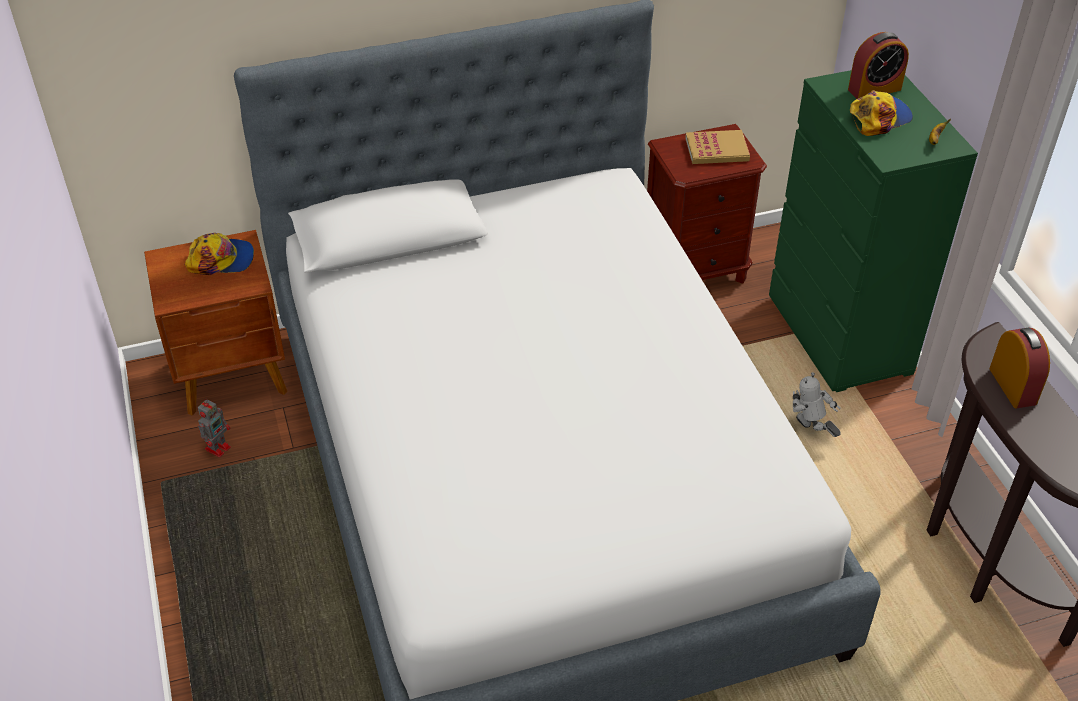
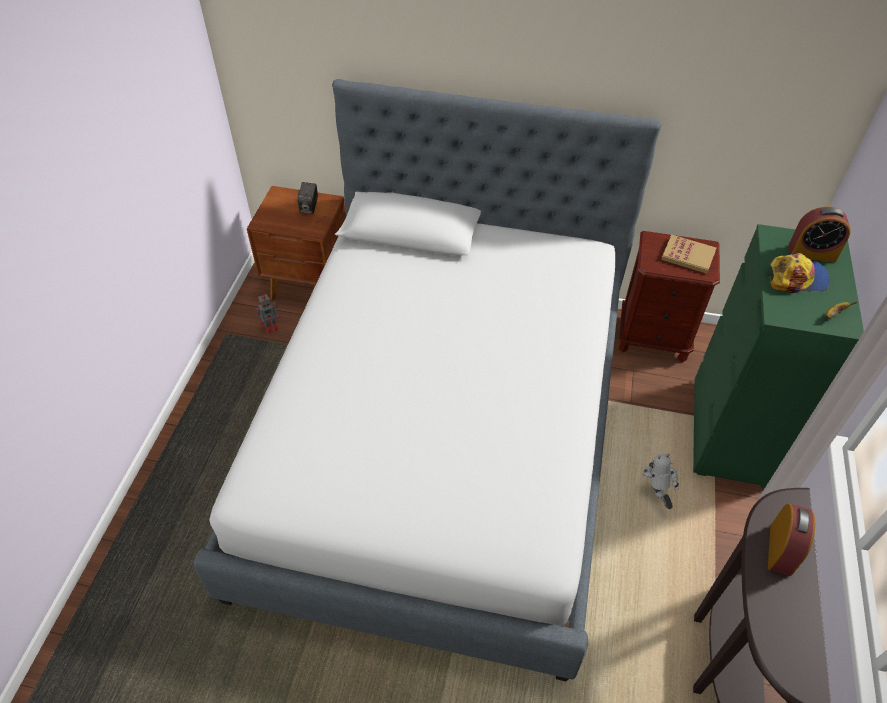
camera: 30 degrees right, 5 degrees up
cap [185,233,254,275] -> camera [297,182,318,214]

